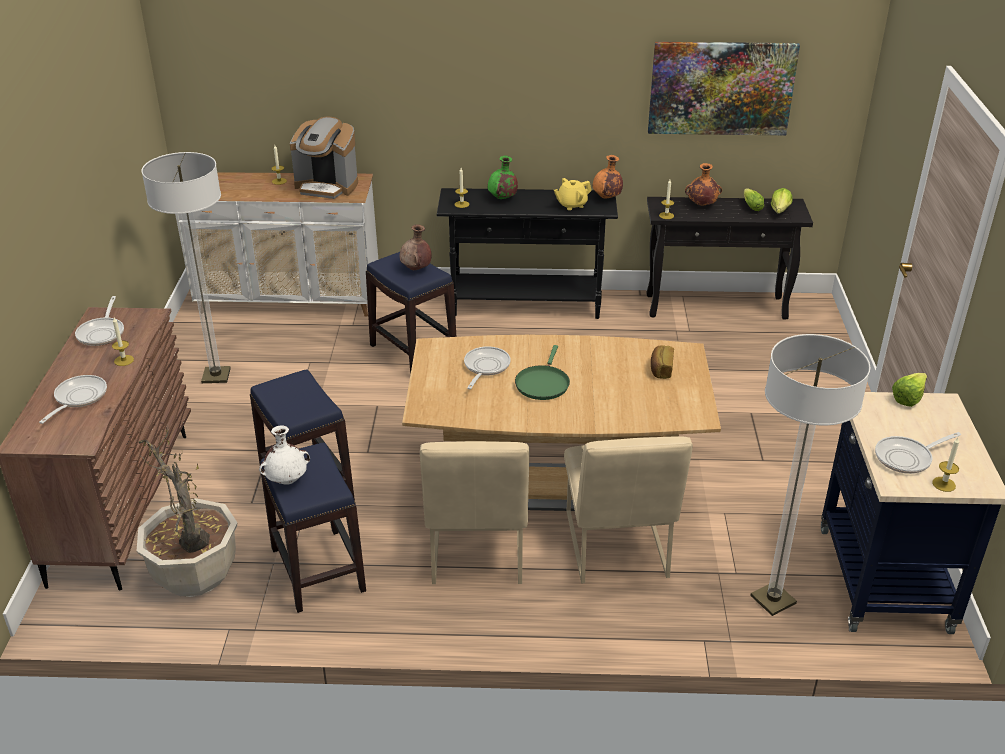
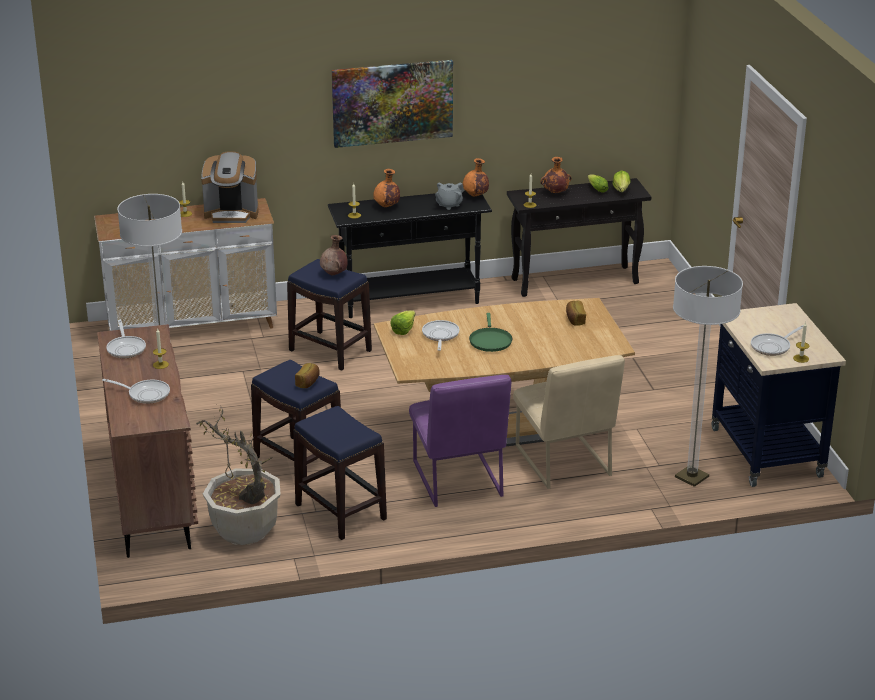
camera: 15 degrees left, 5 degrees down
frying pan [39,375,107,424] -> frying pan turned 105 degrees clockwise [102,379,170,404]
white vase [259,425,310,485] -> none
beige chair [420,441,529,584] -> purple chair [409,375,511,507]
green vase [488,156,518,199] -> orange vase [373,169,400,207]
yellow teapot [554,178,592,210] -> grey teapot [435,183,464,210]
picture [648,42,800,135] -> picture moved to [332,60,453,148]
lettuce [892,373,927,407] -> lettuce moved to [390,310,416,335]
none -> bread [295,363,320,388]

